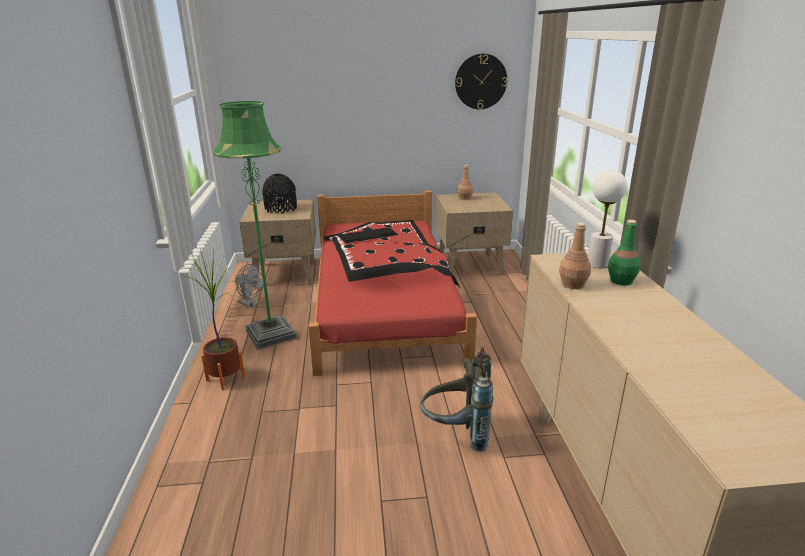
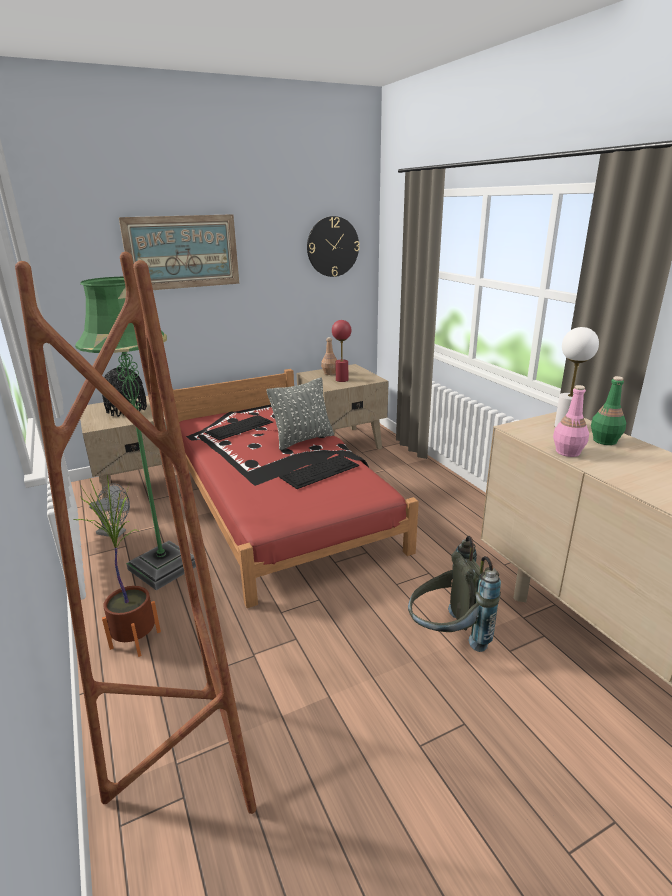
camera: 20 degrees left, 0 degrees up
brown bottle [559,223,591,289] -> pink bottle [553,385,589,457]
none -> brown clothes rack [15,252,256,814]
none -> picture [119,214,239,290]
none -> grey pillow [267,377,334,450]
none -> keyboard [279,455,359,489]
none -> red table lamp [332,320,351,382]

